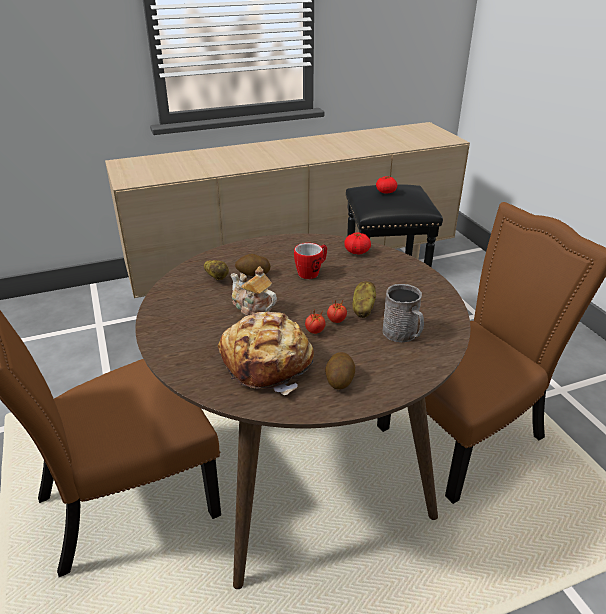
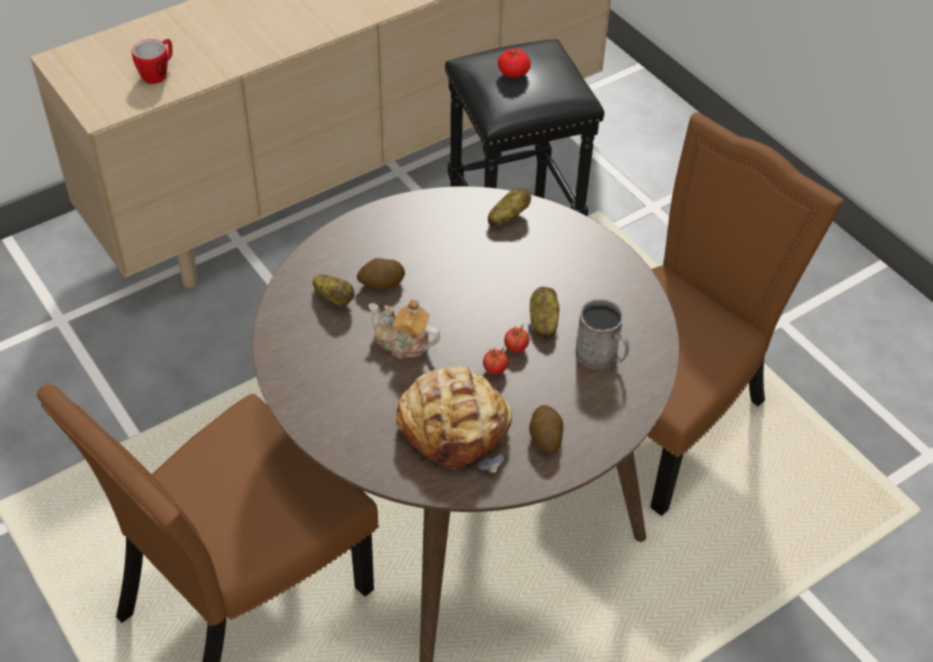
camera: 15 degrees left, 15 degrees up
mug [294,243,327,279] -> mug moved to [132,39,172,84]
tomato [344,233,371,255] -> potato [488,188,531,227]

